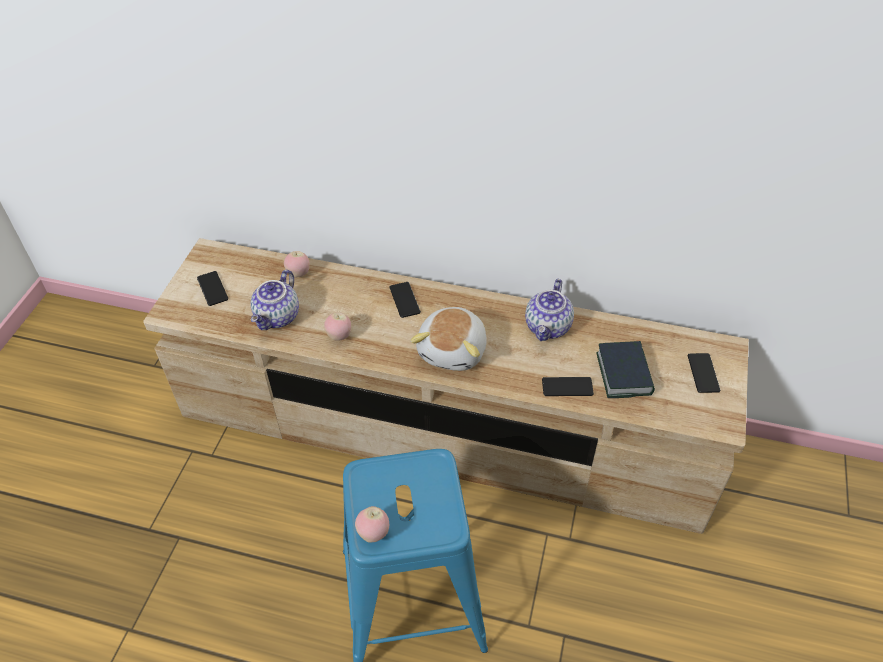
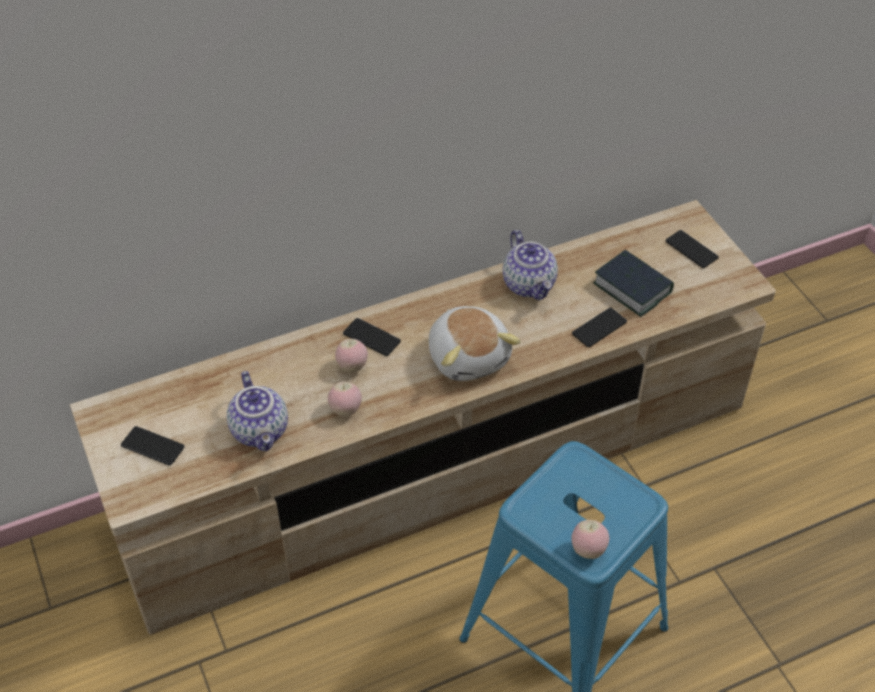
camera: 40 degrees left, 0 degrees up
apple [284,251,310,277] -> apple moved to [335,339,368,372]

